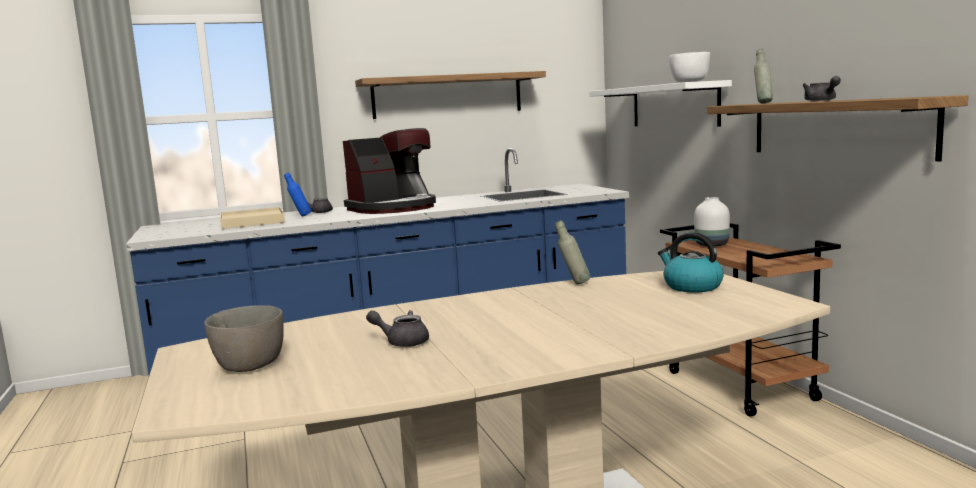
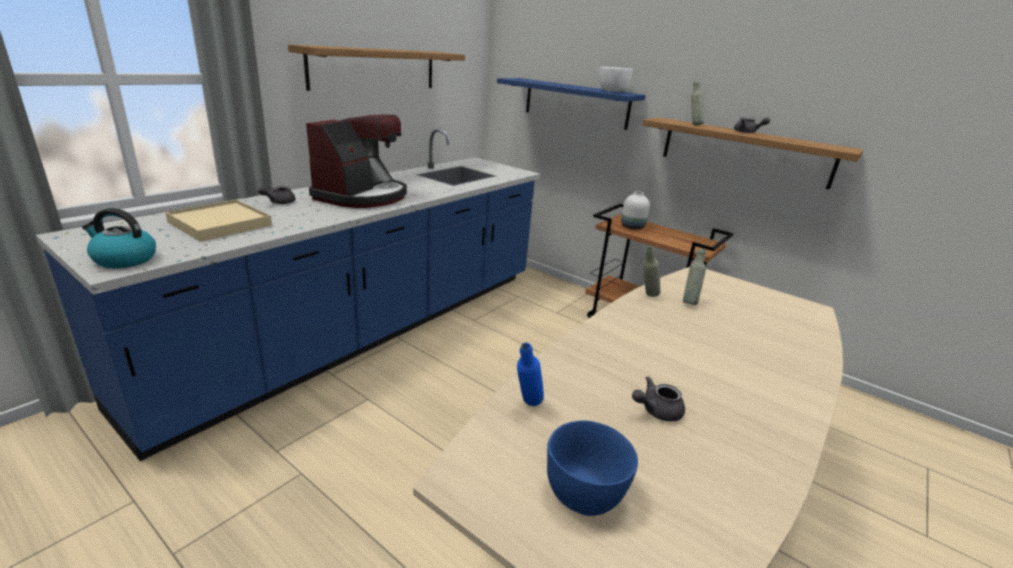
camera: 35 degrees left, 15 degrees up
grey bowl [204,305,284,372] -> blue bowl [547,420,638,516]
blue bottle [284,172,311,216] -> blue bottle moved to [517,343,544,406]
white shelf [589,80,732,127] -> blue shelf [497,78,646,130]
kettle [658,233,724,293] -> kettle moved to [82,208,156,268]
none -> grey bottle [683,248,706,305]

